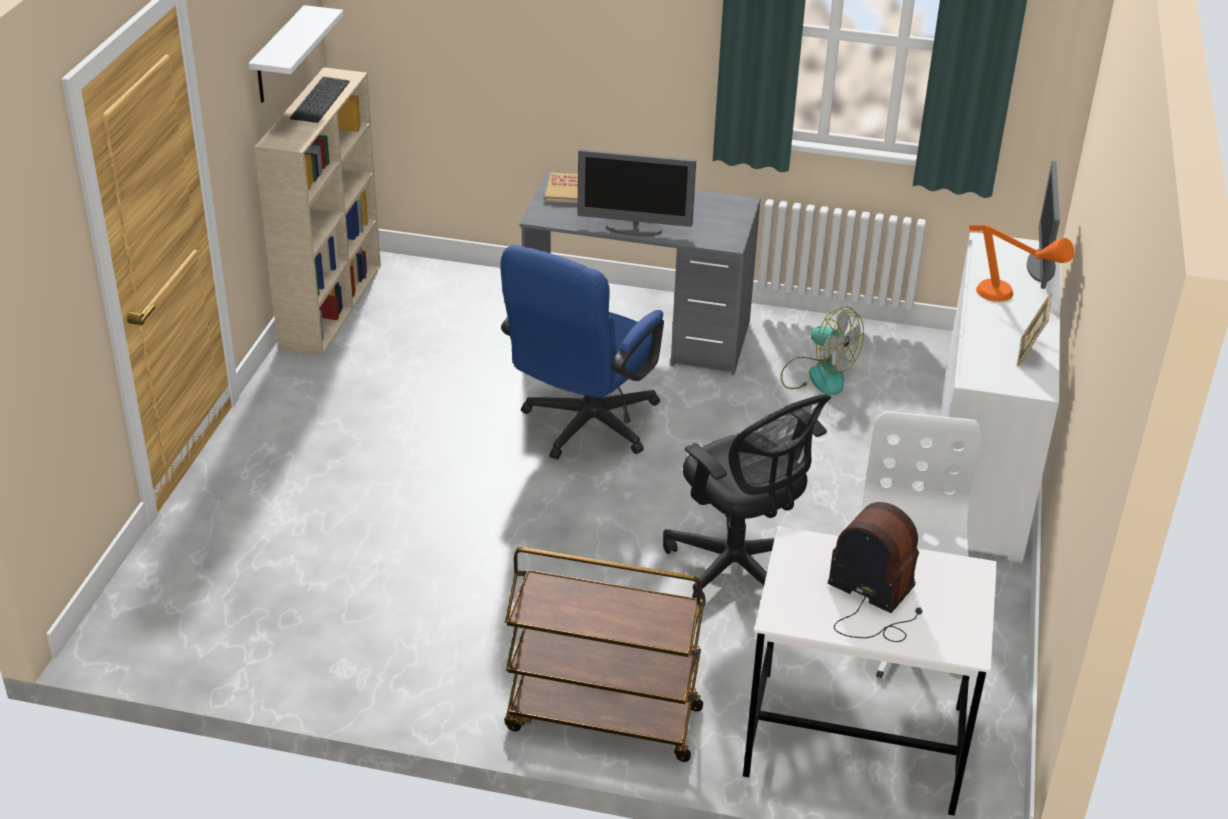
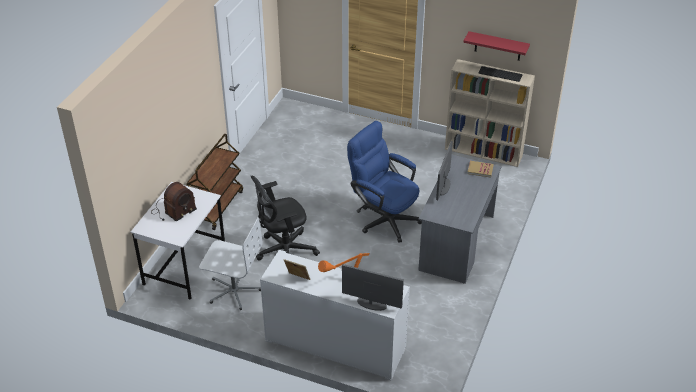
camera: 100 degrees right, 5 degrees up
white shelf [248,5,344,103] -> red shelf [463,31,530,61]
fan [781,306,864,395] -> none

